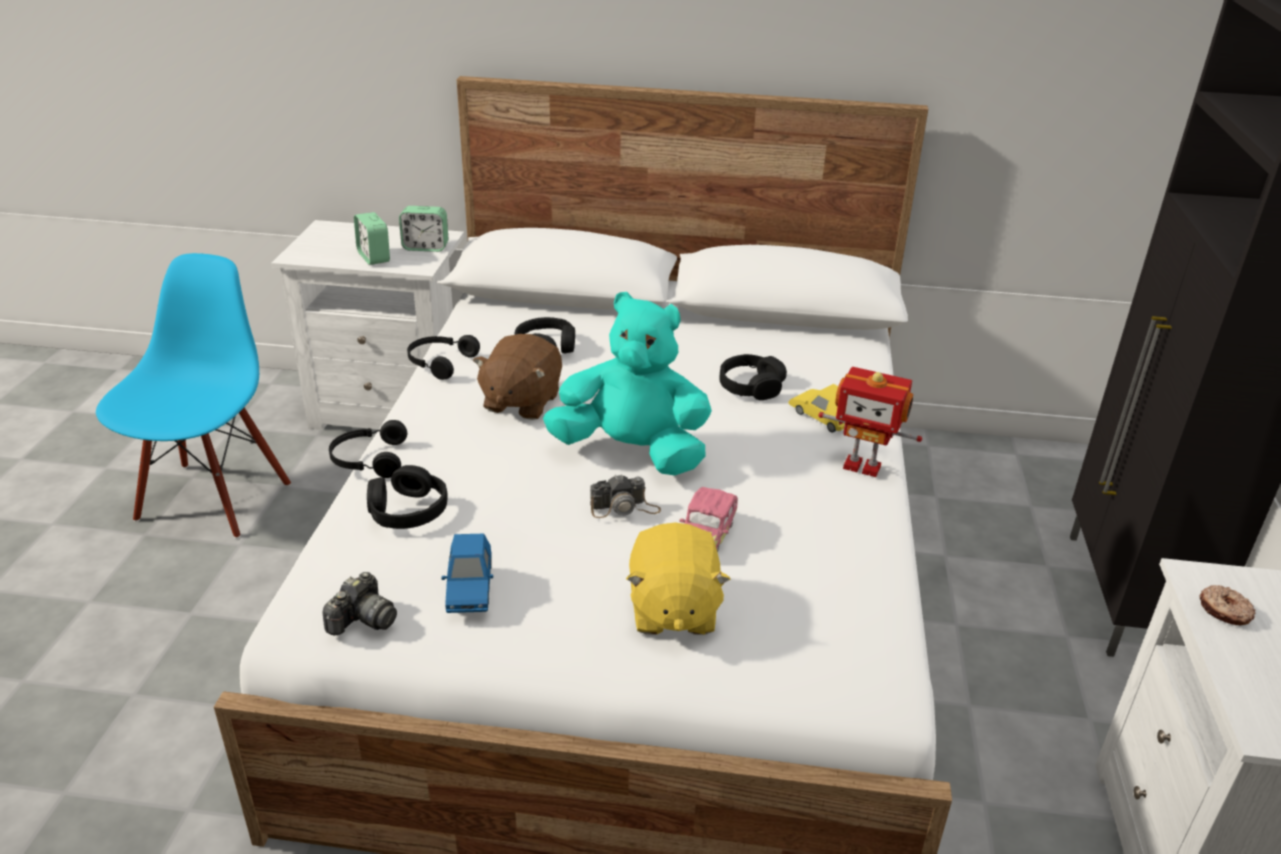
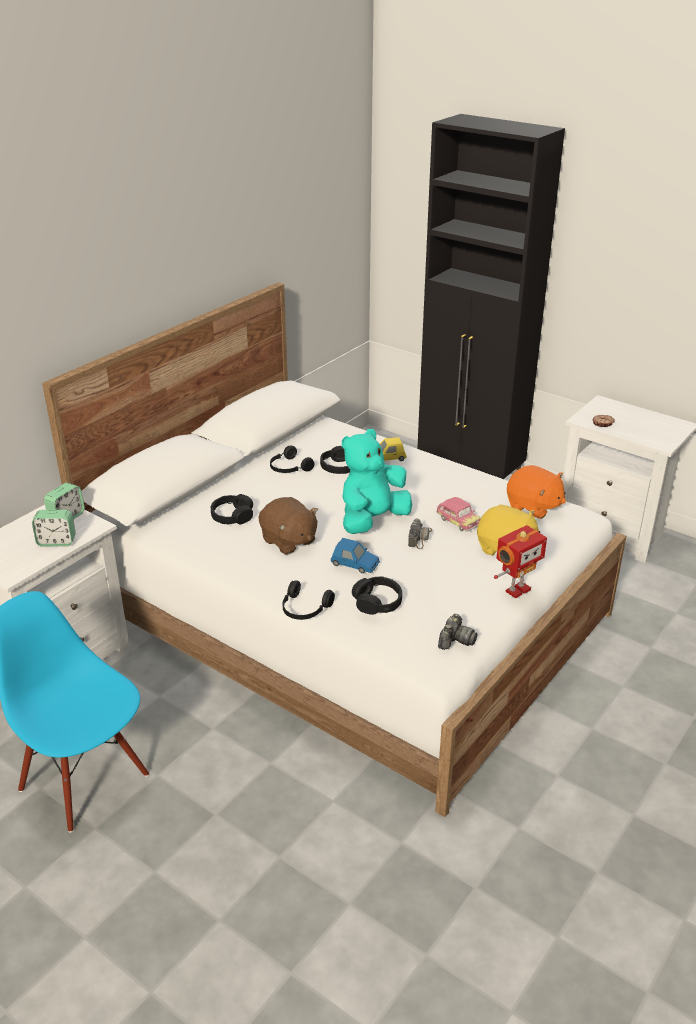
camera: 60 degrees left, 0 degrees up
camera [322,572,397,635] -> camera turned 60 degrees clockwise [438,614,478,650]
black headphones [407,335,480,380] -> black headphones moved to [270,446,314,473]
blue toy car [442,534,493,613] -> blue toy car moved to [331,538,380,573]
toy robot [818,367,922,477] -> toy robot moved to [494,525,547,598]
none -> orange plush toy [507,465,566,519]

